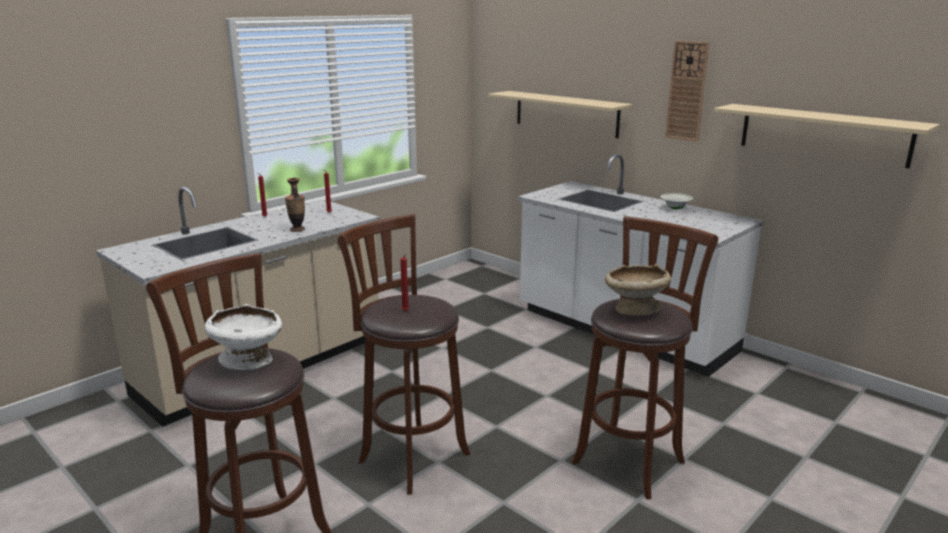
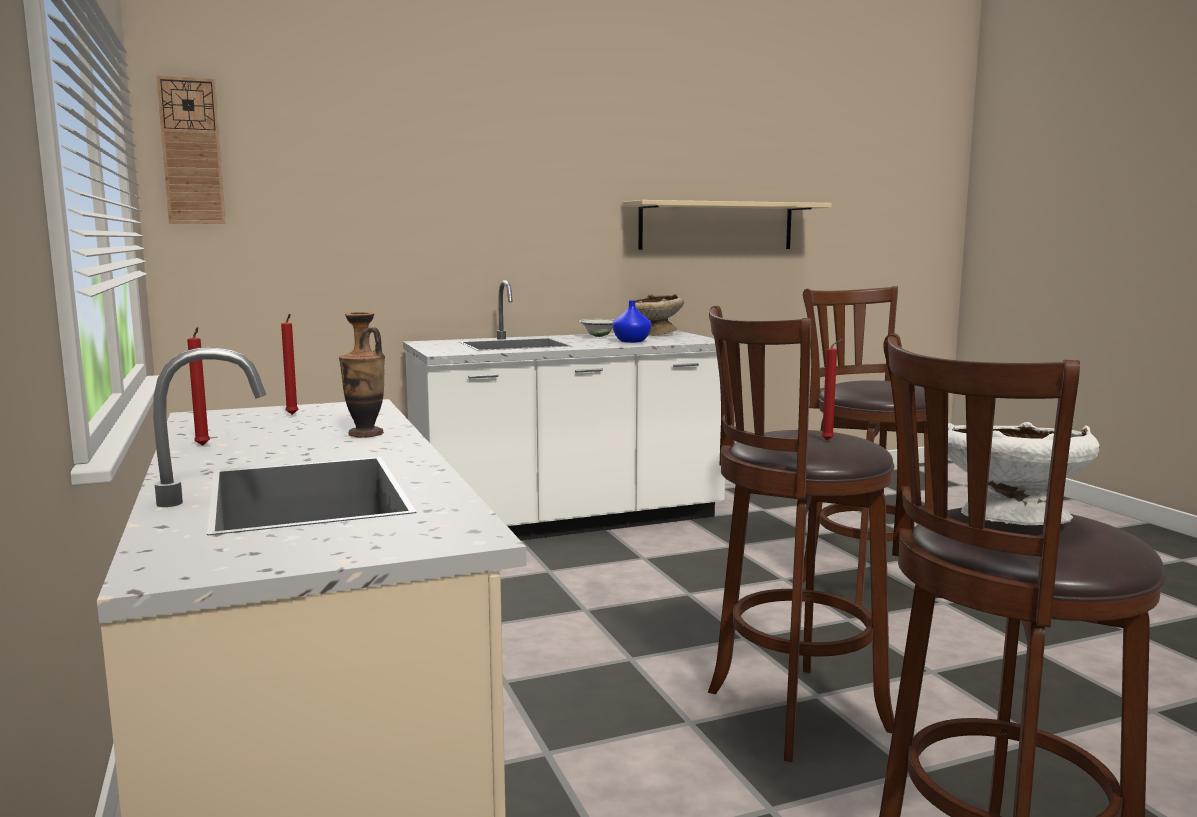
camera: 65 degrees left, 10 degrees down
beige shelf [488,91,632,138] -> none
beige bowl [605,264,671,316] -> beige bowl moved to [632,294,684,336]
wall clock [665,41,710,142] -> wall clock moved to [156,75,226,224]
none -> blue vase [612,300,652,343]

